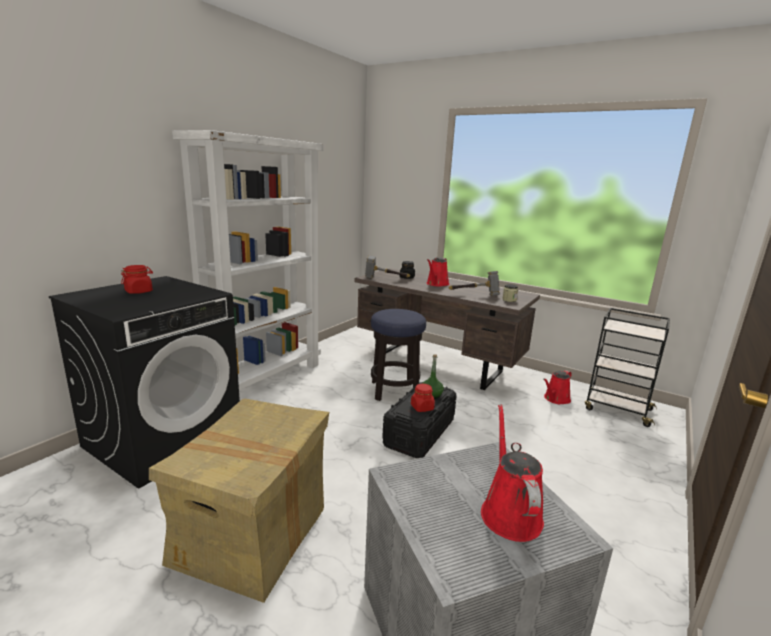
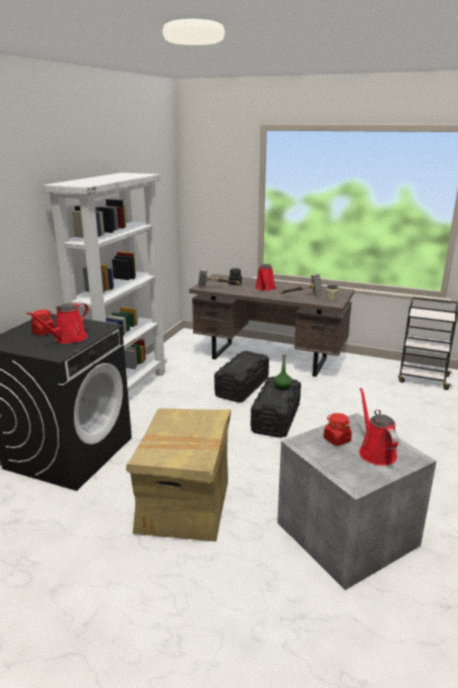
camera: 10 degrees left, 5 degrees up
stool [371,309,426,401] -> black storage box [214,351,269,403]
red jar [411,384,435,412] -> red jar moved to [324,413,352,446]
red watering can [543,370,572,404] -> red watering can moved to [26,302,89,344]

